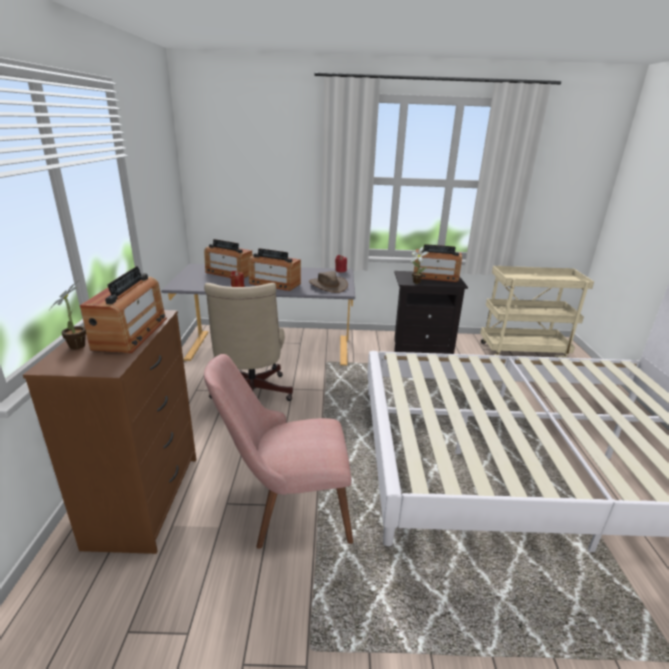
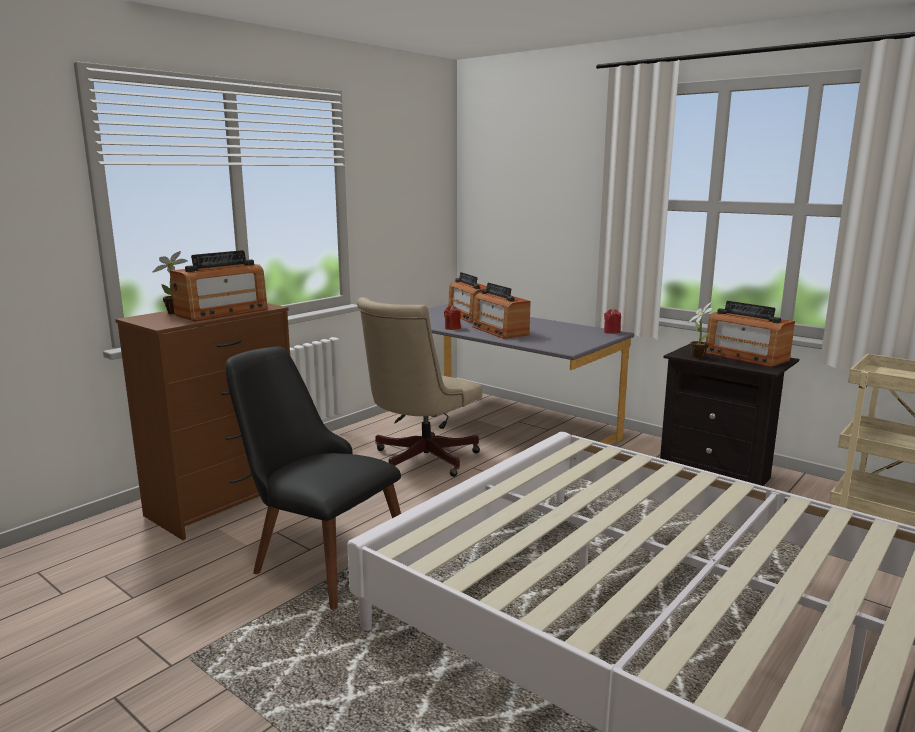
camera: 40 degrees right, 10 degrees down
pink chair [204,354,353,549] -> black chair [225,347,401,610]
brown hat [309,271,348,293] -> none

